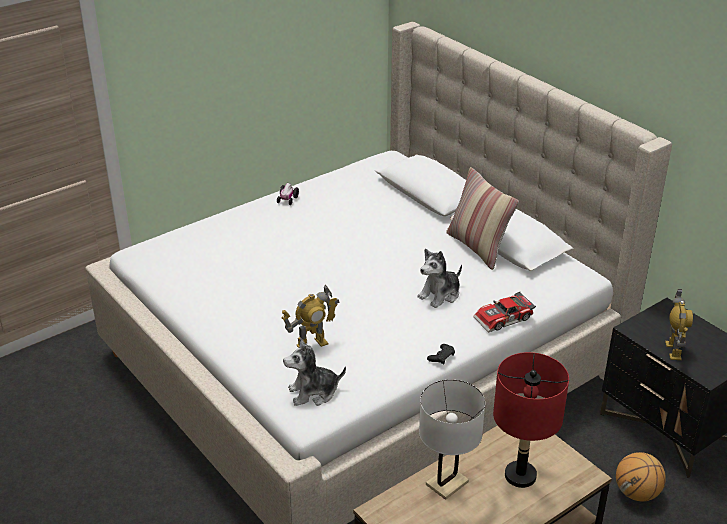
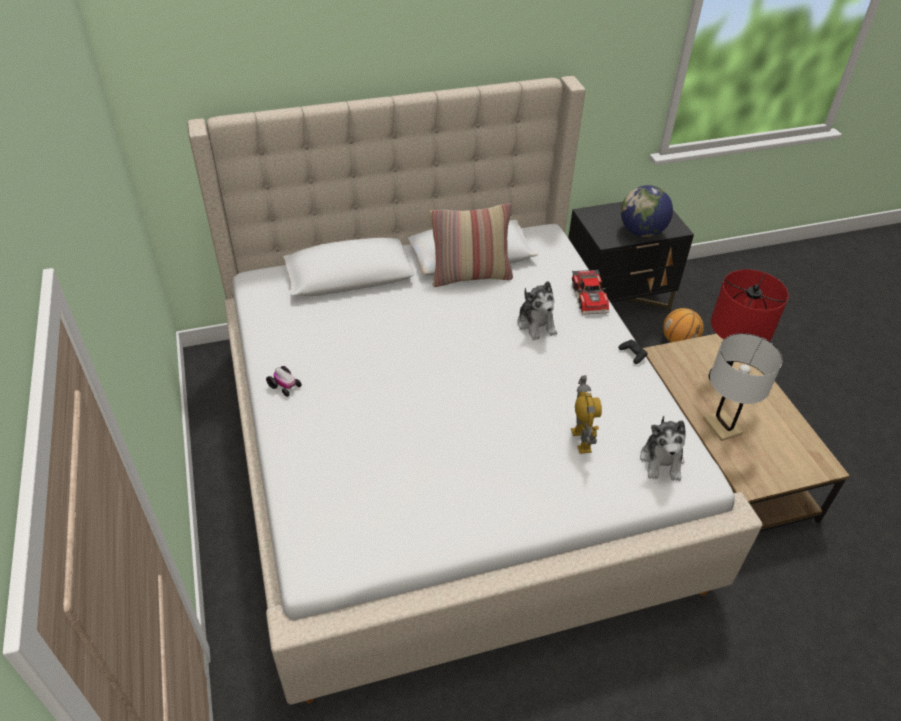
camera: 70 degrees left, 10 degrees up
toy robot [665,289,693,360] -> globe [621,185,673,237]

